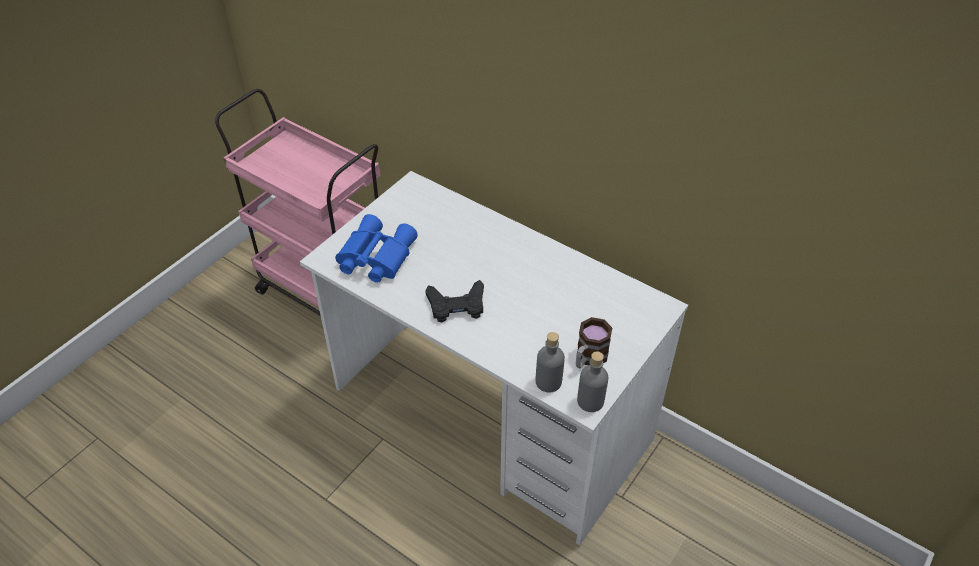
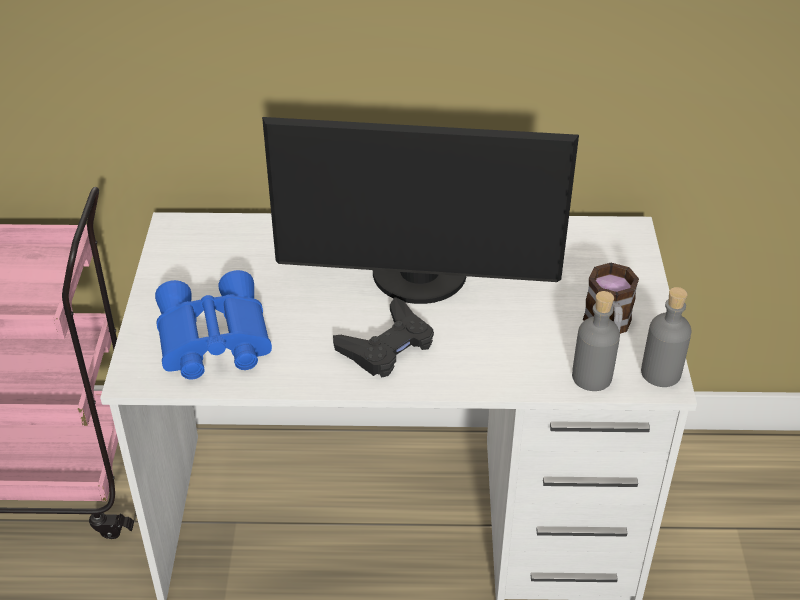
camera: 35 degrees left, 5 degrees down
none -> monitor [262,117,579,304]

